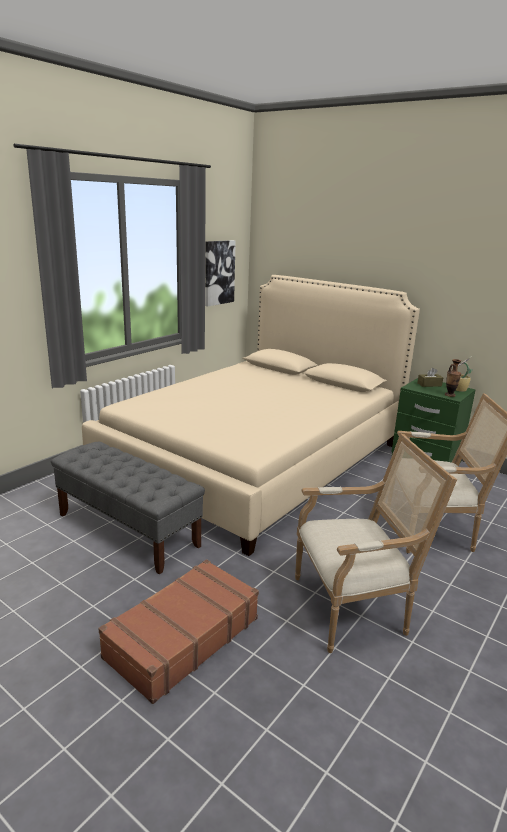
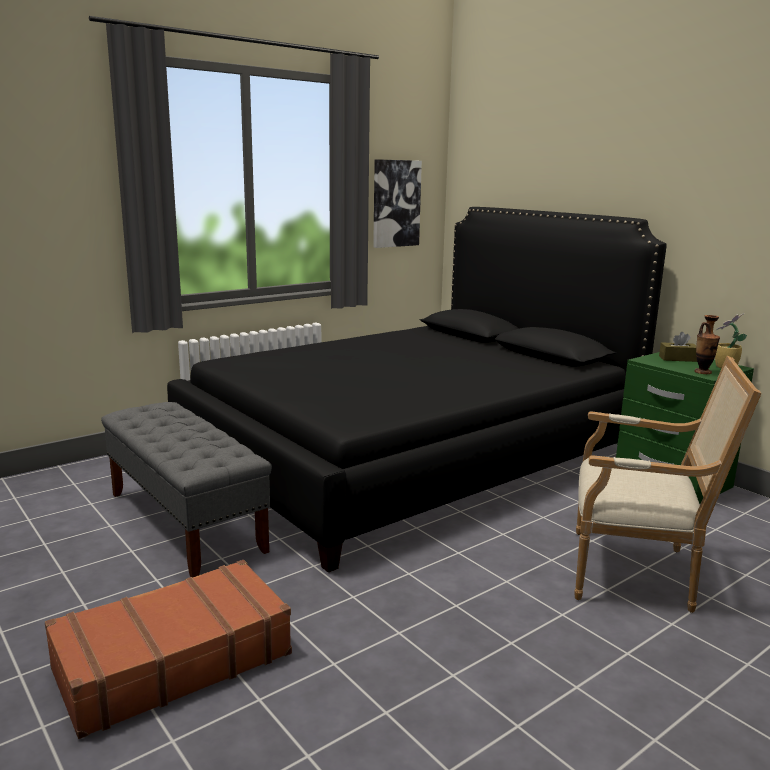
camera: 15 degrees right, 5 degrees down
beige bed [82,275,420,556] -> black bed [167,207,667,572]
armchair [295,433,457,653] -> none

